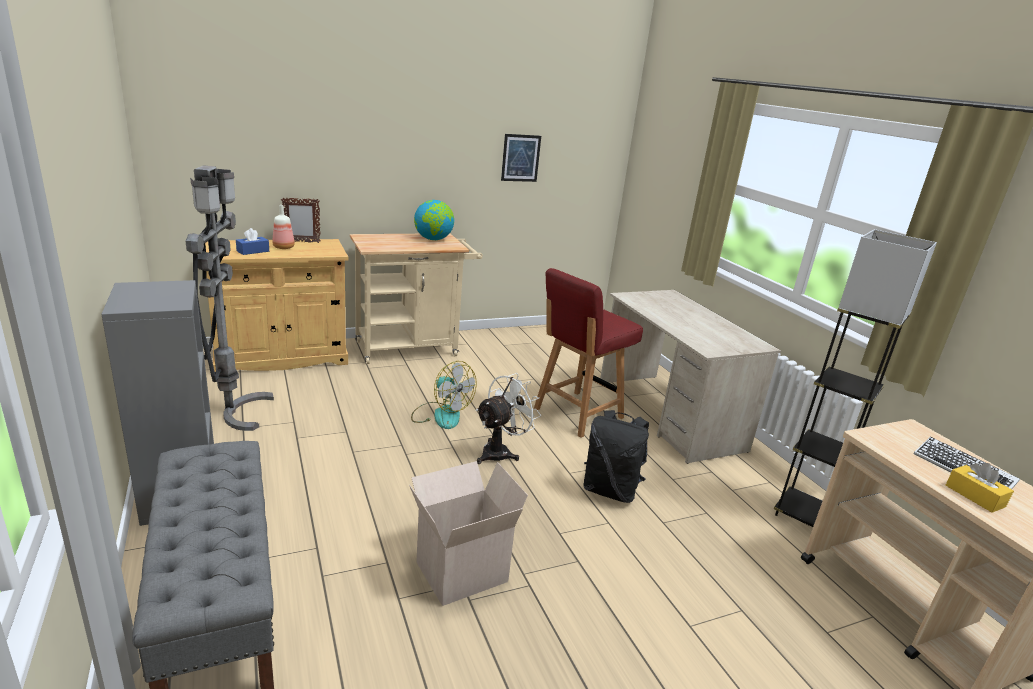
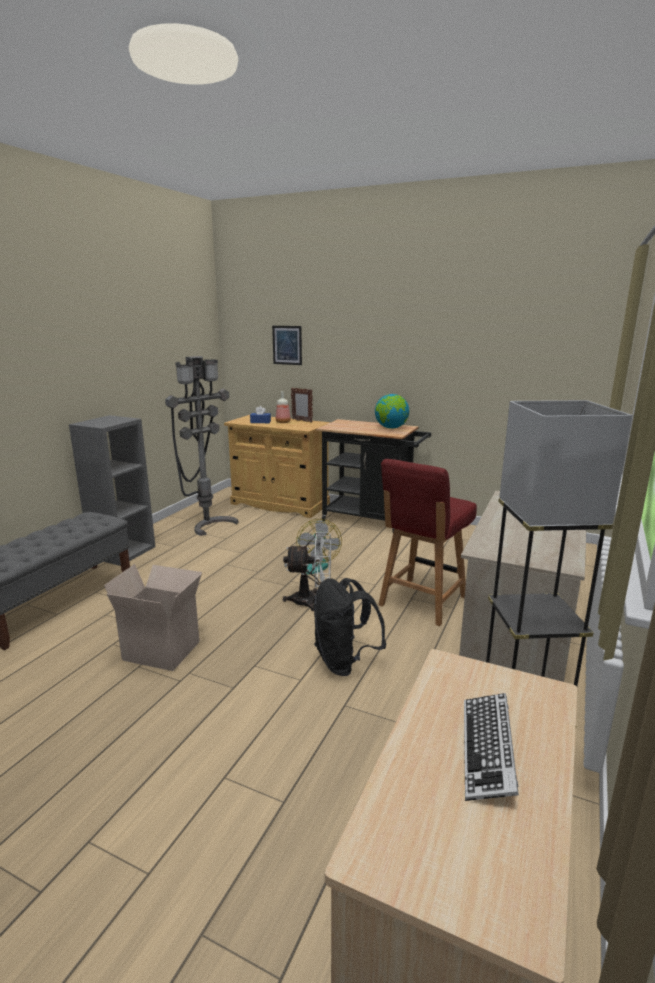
camera: 50 degrees right, 5 degrees down
beige cart [350,233,483,364] -> black cart [317,419,431,532]
picture [501,134,541,182] -> picture moved to [272,326,302,365]
red chair [534,268,643,438] -> red chair turned 60 degrees counterclockwise [379,459,477,626]
yellow tissue box [946,463,1014,513] -> none

